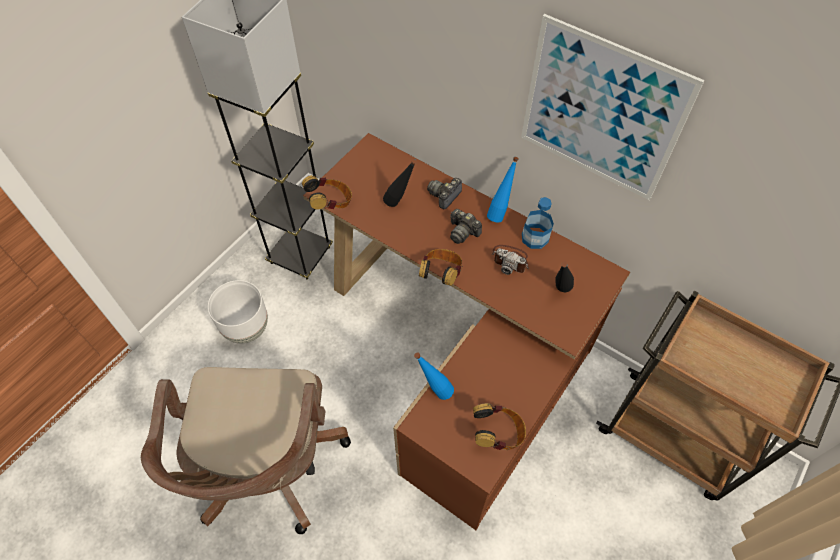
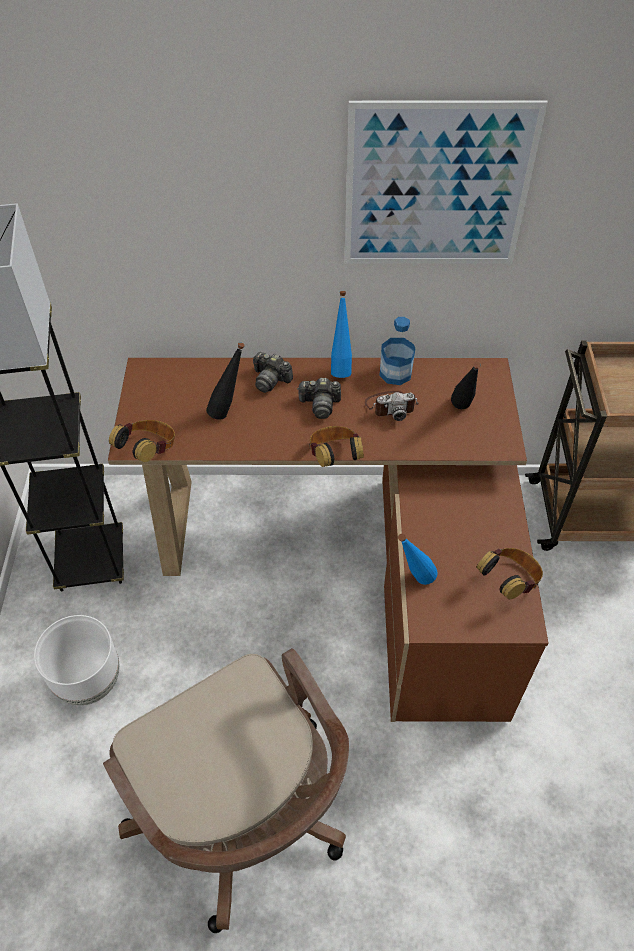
camera: 35 degrees left, 5 degrees down
camera [427,178,462,209] -> camera turned 60 degrees counterclockwise [253,352,293,393]

